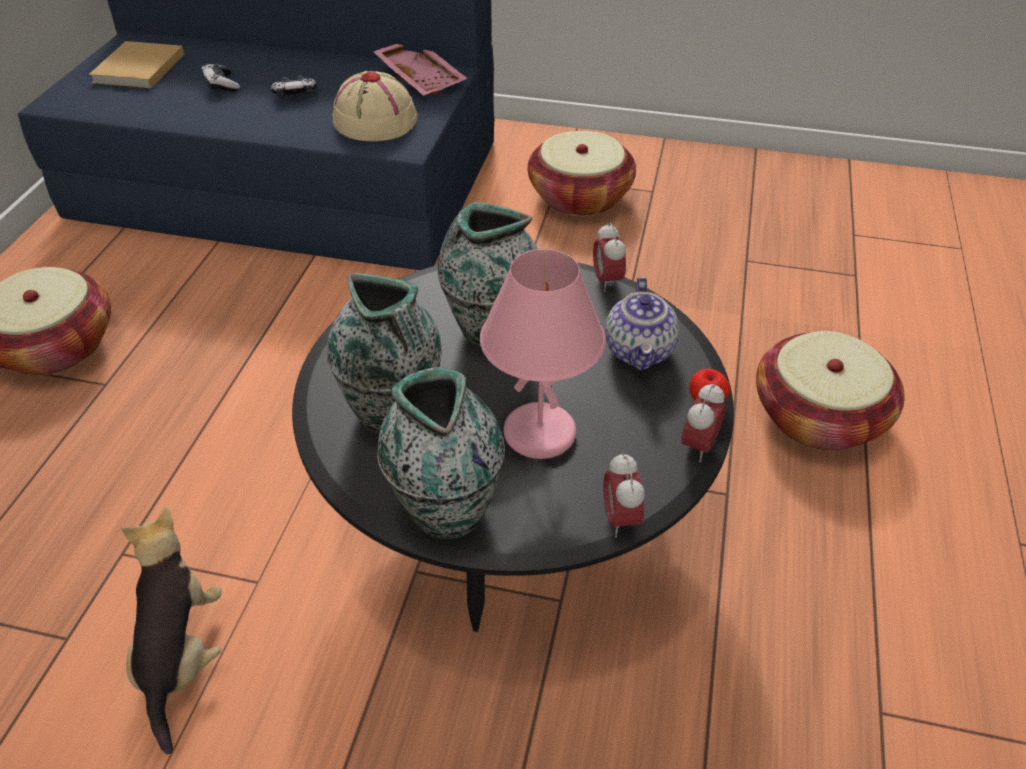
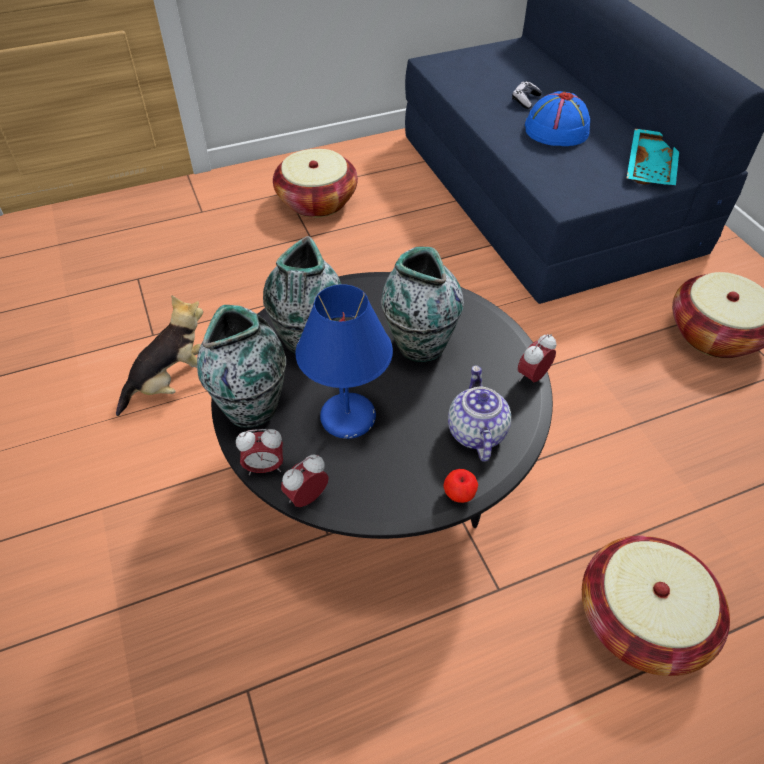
camera: 55 degrees right, 5 degrees up
beige book [89,41,185,88] -> none
game controller [271,75,317,99] -> blue hat [525,91,590,146]
beige hat [333,71,417,141] -> none
pink tray [373,44,468,96] -> turquoise tray [626,129,679,185]
pink table lamp [480,249,606,459] -> blue table lamp [295,284,393,439]
teapot [605,277,679,371] -> teapot turned 120 degrees clockwise [448,366,511,462]
alarm clock [681,382,726,462] -> alarm clock moved to [236,429,283,475]

